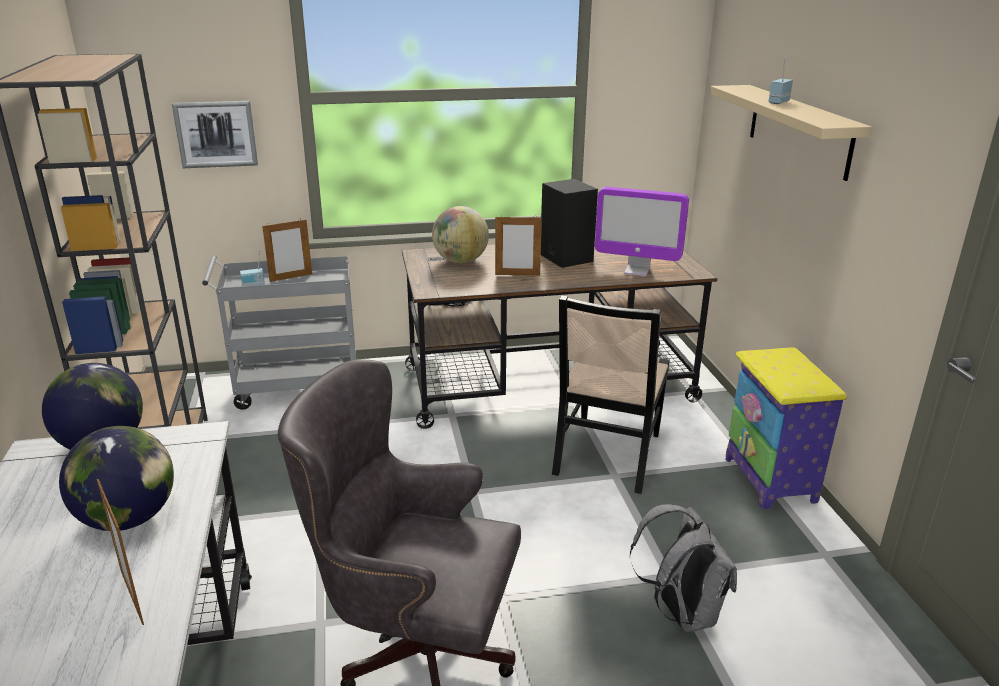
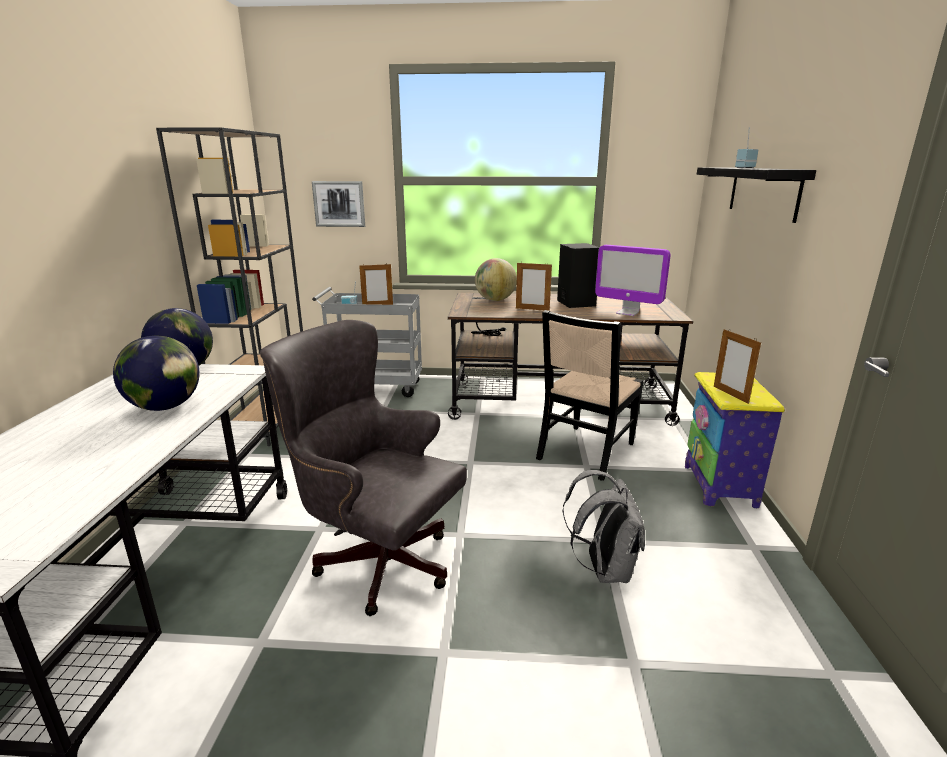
camera: 15 degrees right, 5 degrees down
picture frame [97,479,144,625] -> picture frame moved to [714,329,761,404]
beige shelf [710,85,872,181] -> black shelf [697,167,816,223]

